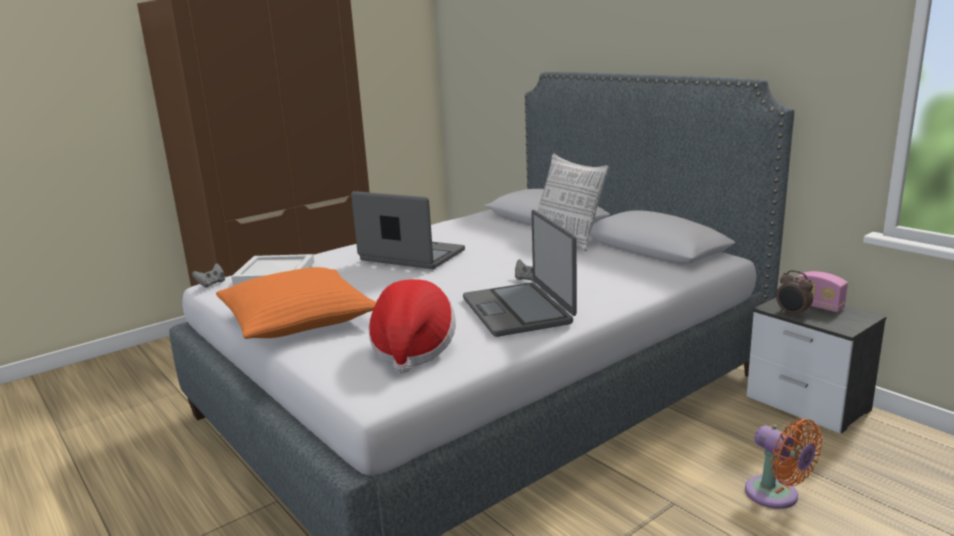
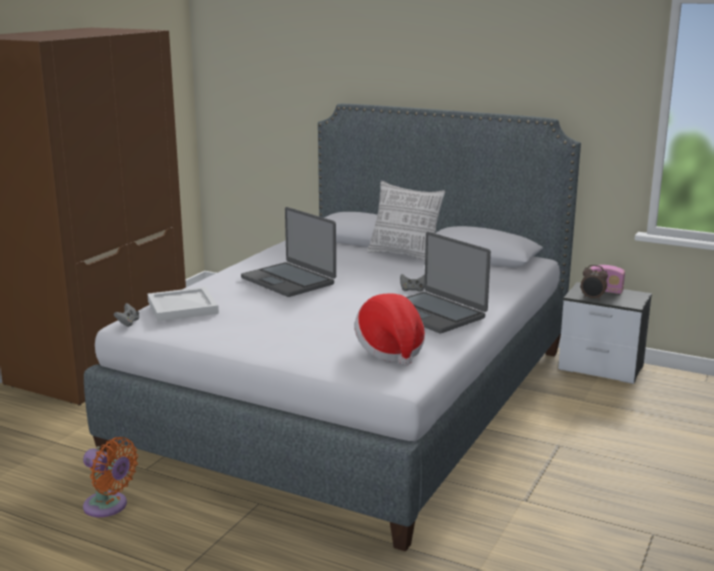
camera: 25 degrees left, 0 degrees up
orange pillow [216,267,376,339] -> none
laptop [351,191,465,269] -> laptop turned 135 degrees counterclockwise [241,207,336,297]
orange fan [745,419,823,509] -> orange fan moved to [83,437,138,517]

